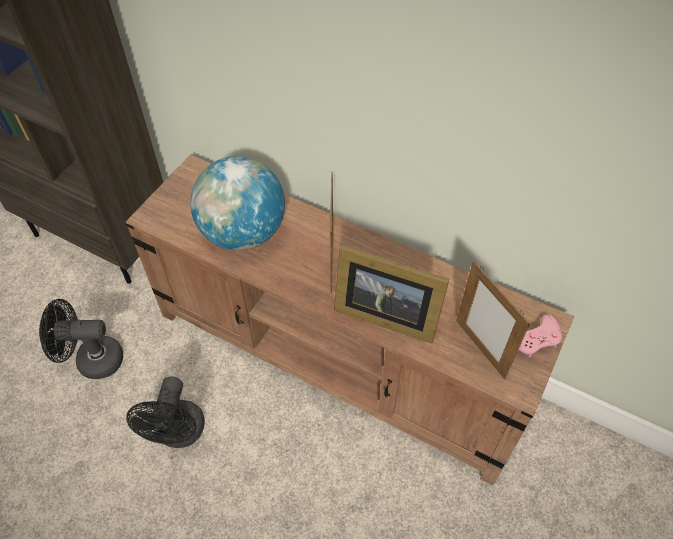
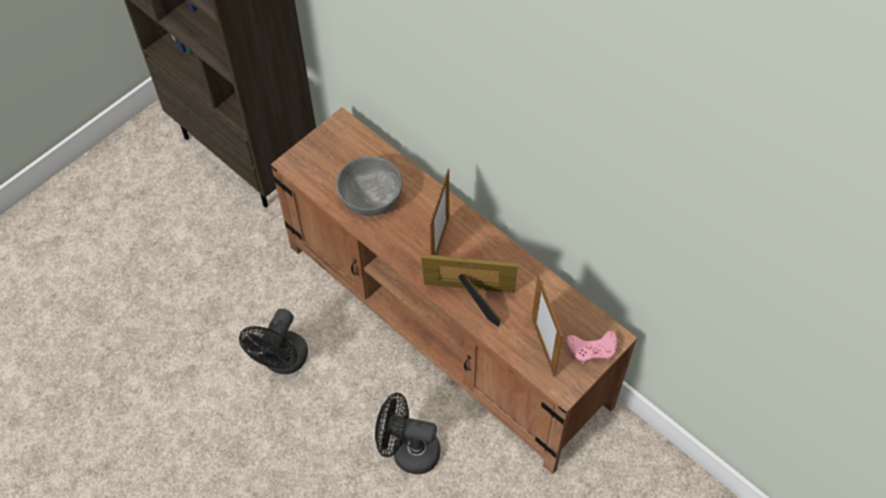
camera: 15 degrees right, 5 degrees up
black fan [39,299,123,379] -> black fan moved to [375,393,441,474]
globe [190,156,285,251] -> grey bowl [336,156,402,216]
picture frame [334,244,449,344] -> picture frame turned 150 degrees clockwise [421,254,518,327]

